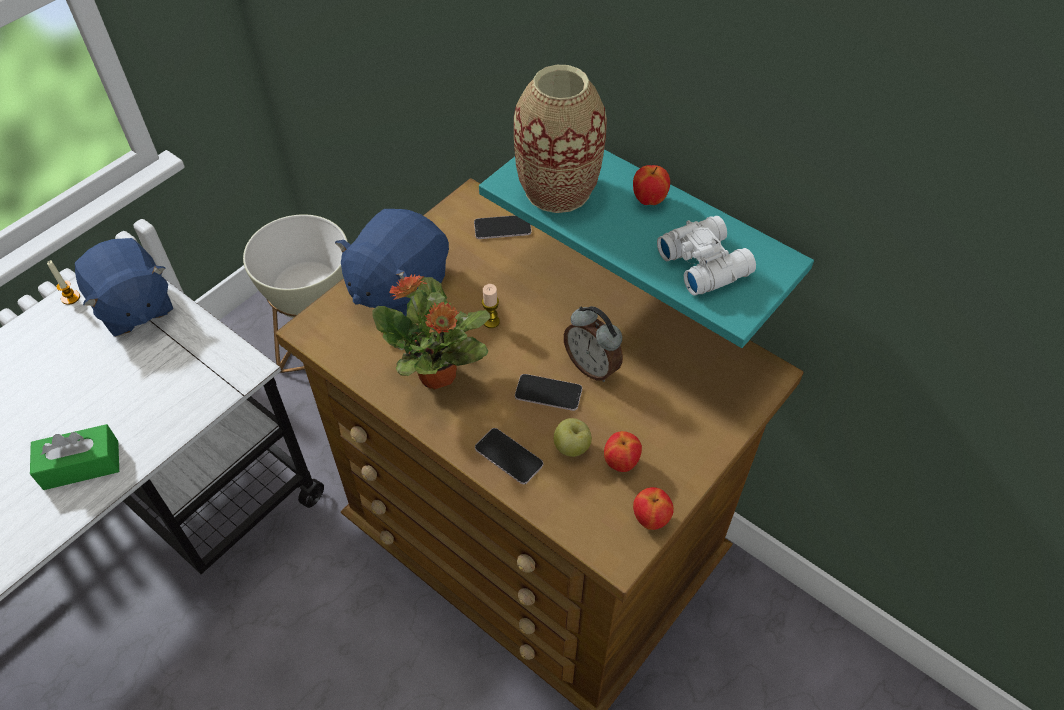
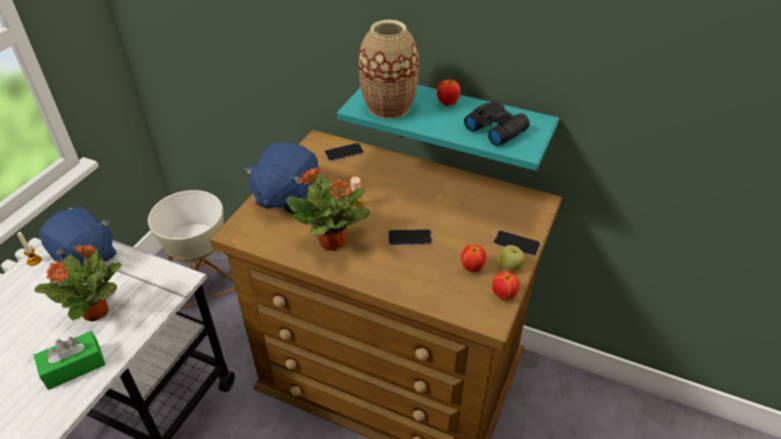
camera: 15 degrees left, 10 degrees down
phone [475,428,543,484] -> phone moved to [493,230,540,256]
apple [554,418,592,457] -> apple moved to [499,245,525,271]
alarm clock [564,306,623,382] -> none
white binoculars [657,216,756,296] -> black binoculars [464,100,530,146]
none -> potted plant [35,244,122,322]

